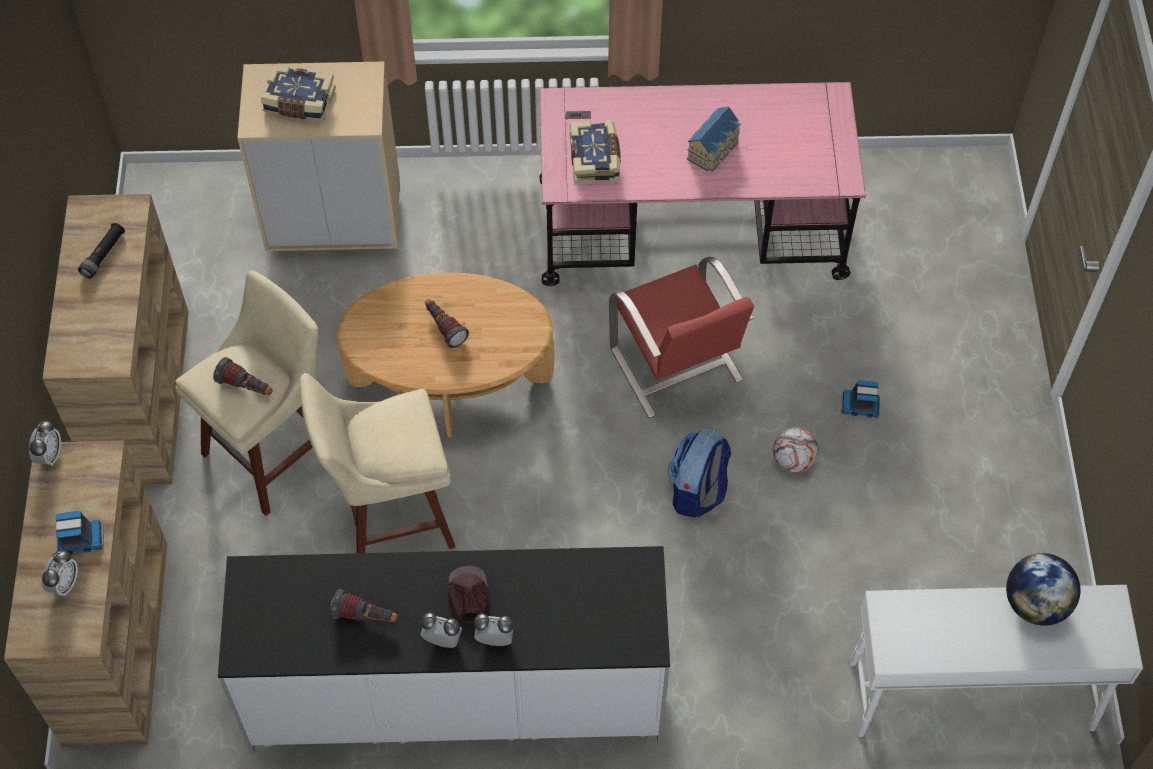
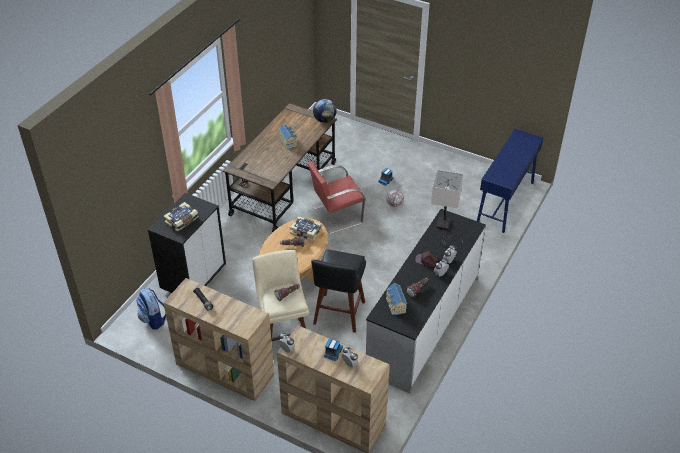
camera: 60 degrees left, 15 degrees down
beige cabinet [237,62,400,251] -> black cabinet [148,193,226,293]
beige stool [300,373,455,553] -> black stool [311,250,366,333]
pink desk [540,82,866,286] -> brown desk [223,103,337,233]
book [570,120,621,185] -> book moved to [290,217,322,242]
red chair [609,257,754,418] -> red chair turned 150 degrees clockwise [308,161,366,234]
backpack [668,427,731,517] -> backpack moved to [136,288,166,330]
white console table [849,585,1143,737] -> blue console table [477,129,543,233]
globe [1006,553,1080,626] -> globe moved to [313,99,337,123]
none -> toy house [386,283,407,315]
none -> table lamp [431,170,463,249]

